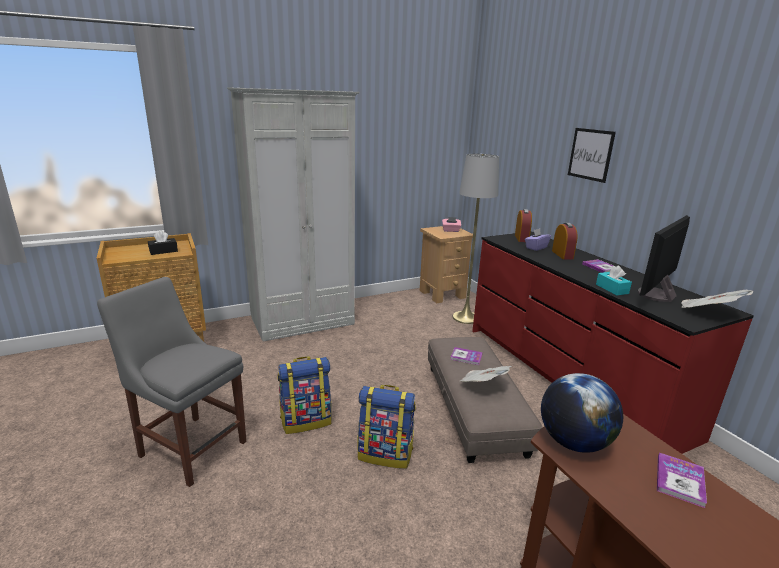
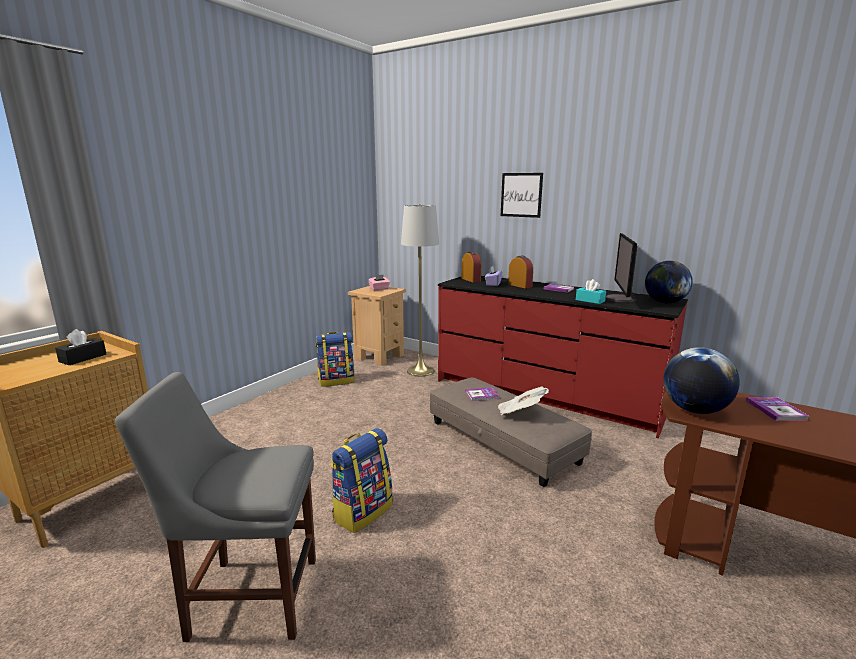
camera: 30 degrees left, 5 degrees down
white wardrobe [227,87,359,341] -> none
backpack [357,385,416,469] -> backpack moved to [316,332,354,387]
newspaper [681,289,753,308] -> globe [645,261,693,303]

